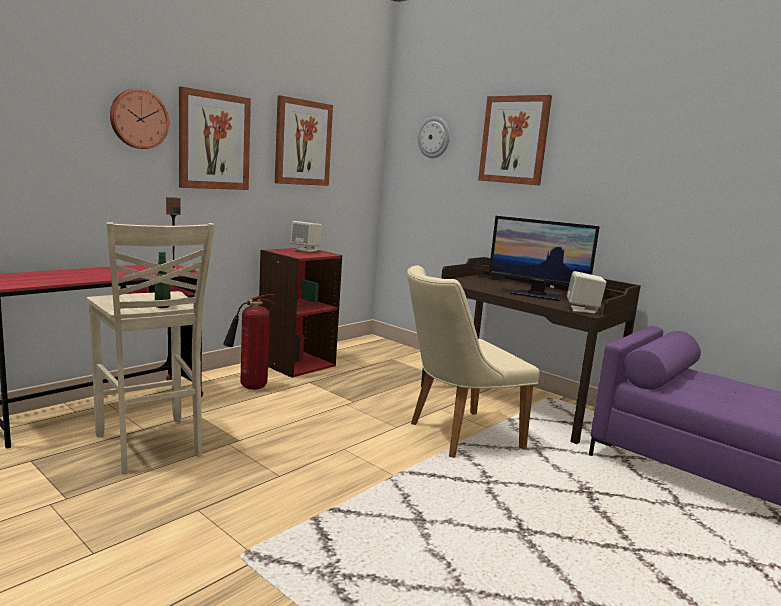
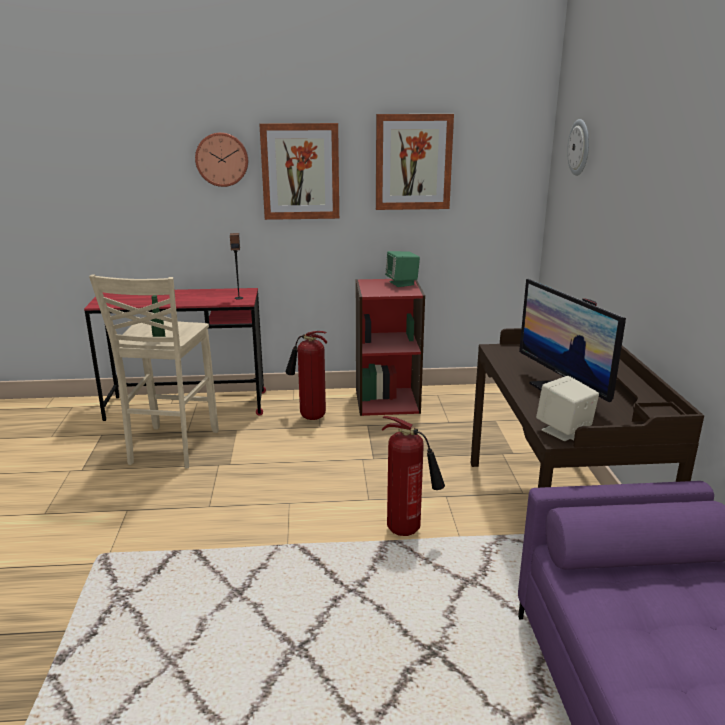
camera: 45 degrees right, 10 degrees up
beige speaker [290,221,322,252] -> green speaker [385,251,420,287]
beige chair [407,265,540,458] -> fire extinguisher [382,416,445,536]
picture [478,95,552,186] -> none

